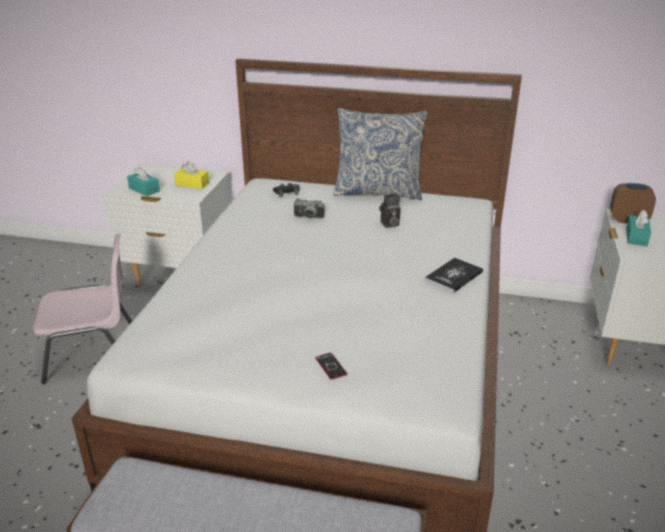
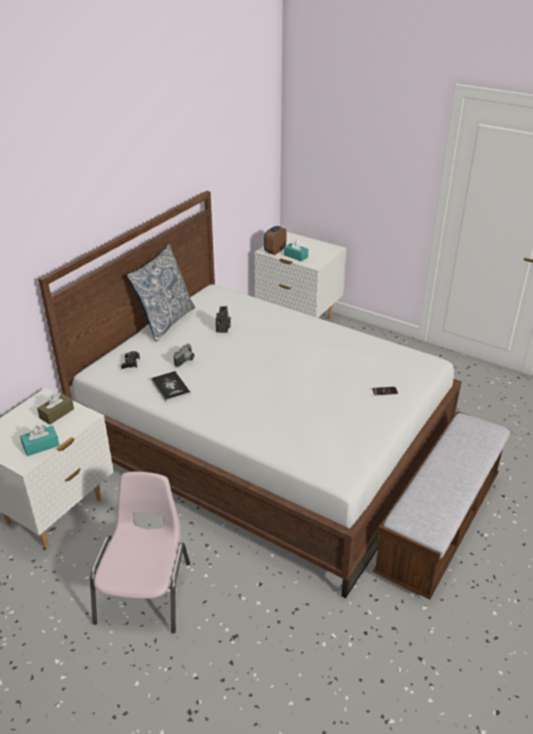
camera: 70 degrees left, 5 degrees up
yellow tissue box [174,161,209,189] -> brown tissue box [37,392,74,424]
book [425,257,483,293] -> book moved to [151,371,191,402]

